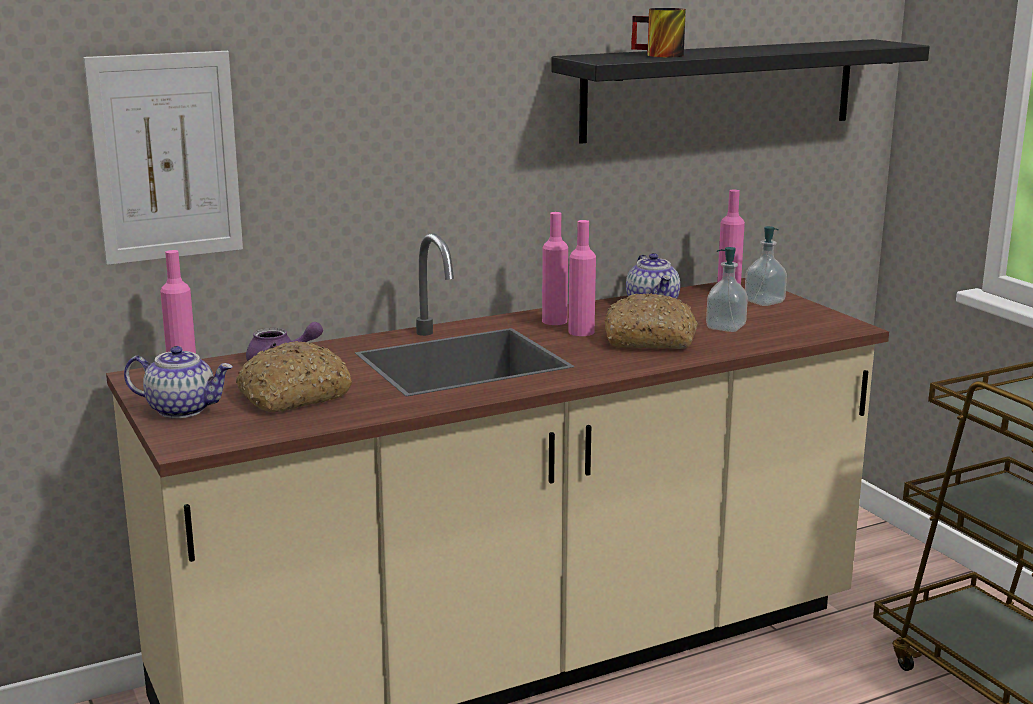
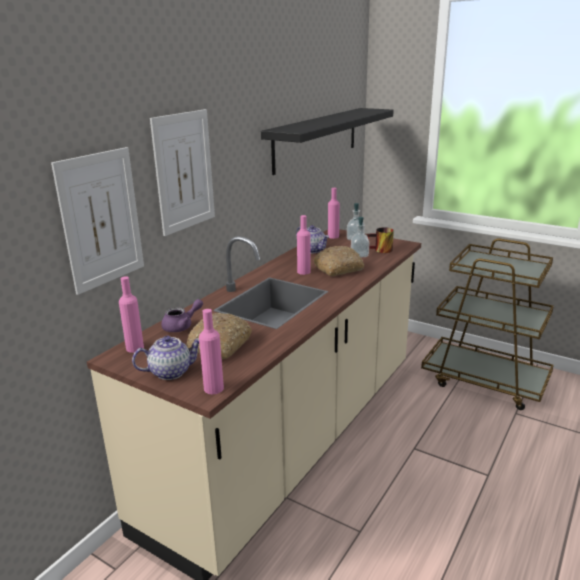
camera: 30 degrees left, 5 degrees up
pink bottle [542,212,568,325] -> pink bottle moved to [199,309,224,394]
mug [631,8,686,57] -> mug moved to [367,227,394,253]
none -> picture [150,109,215,236]

